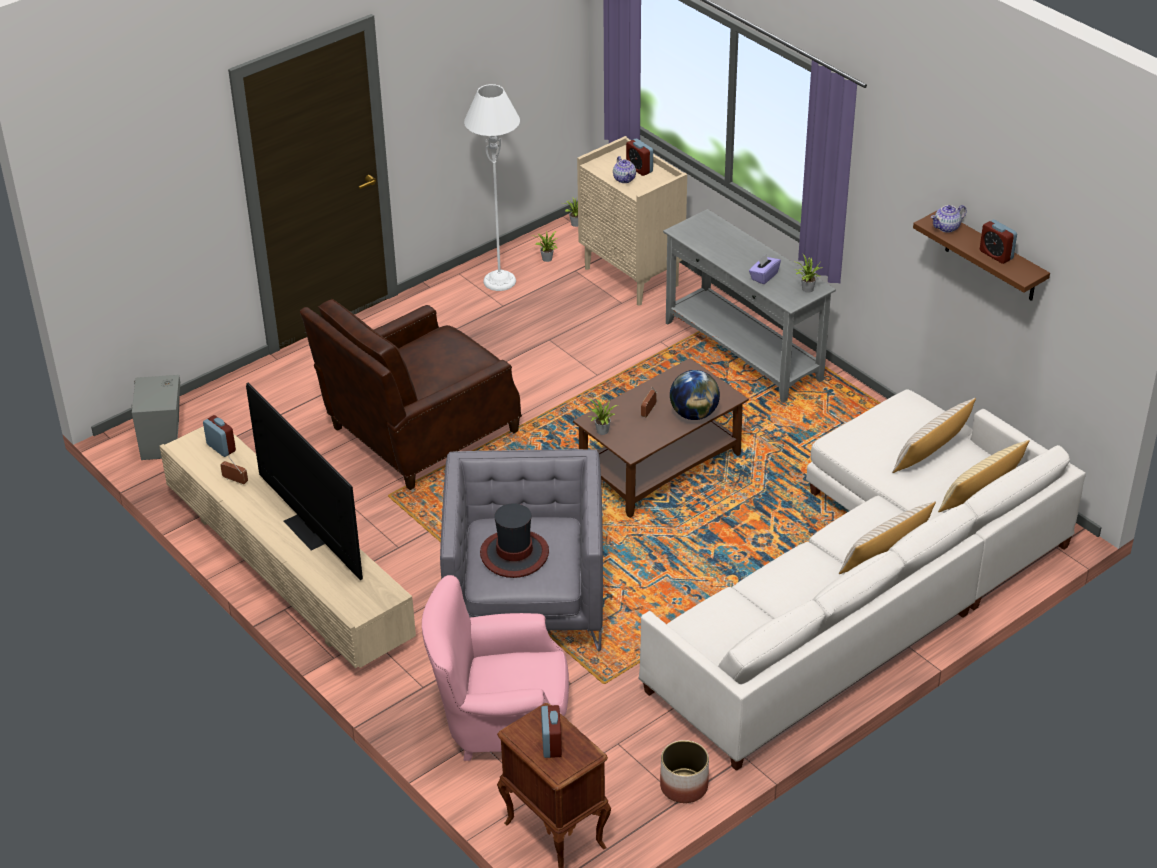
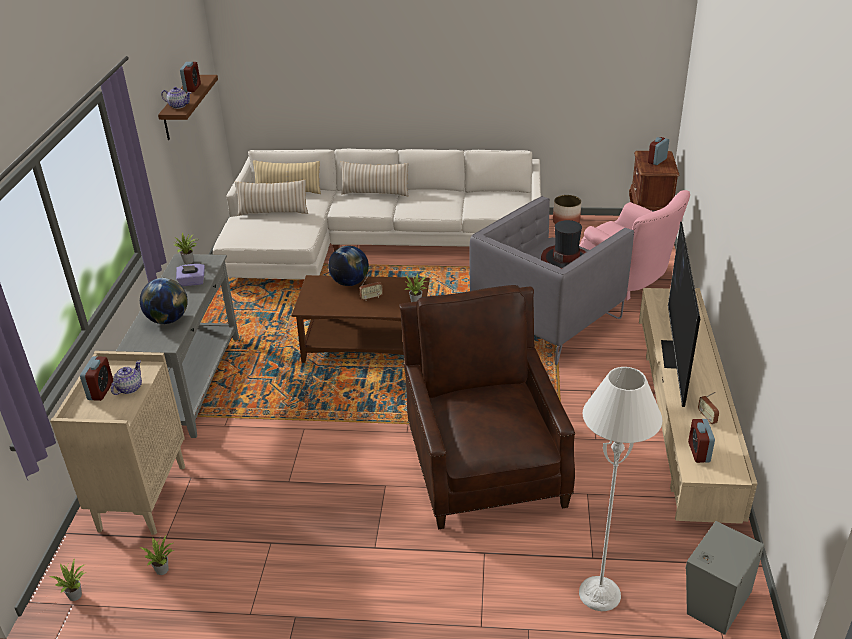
camera: 135 degrees left, 5 degrees down
brown armchair [300,299,522,490] -> brown armchair turned 105 degrees counterclockwise [399,285,575,530]
white floor lamp [464,84,520,291] -> white floor lamp moved to [579,367,662,611]
none -> globe [140,278,188,324]

